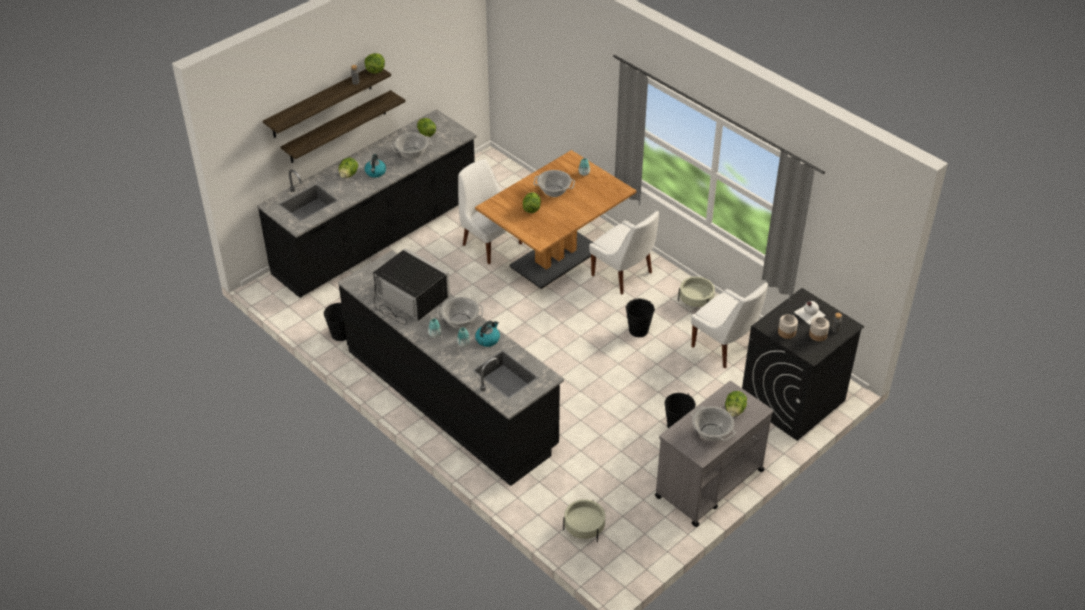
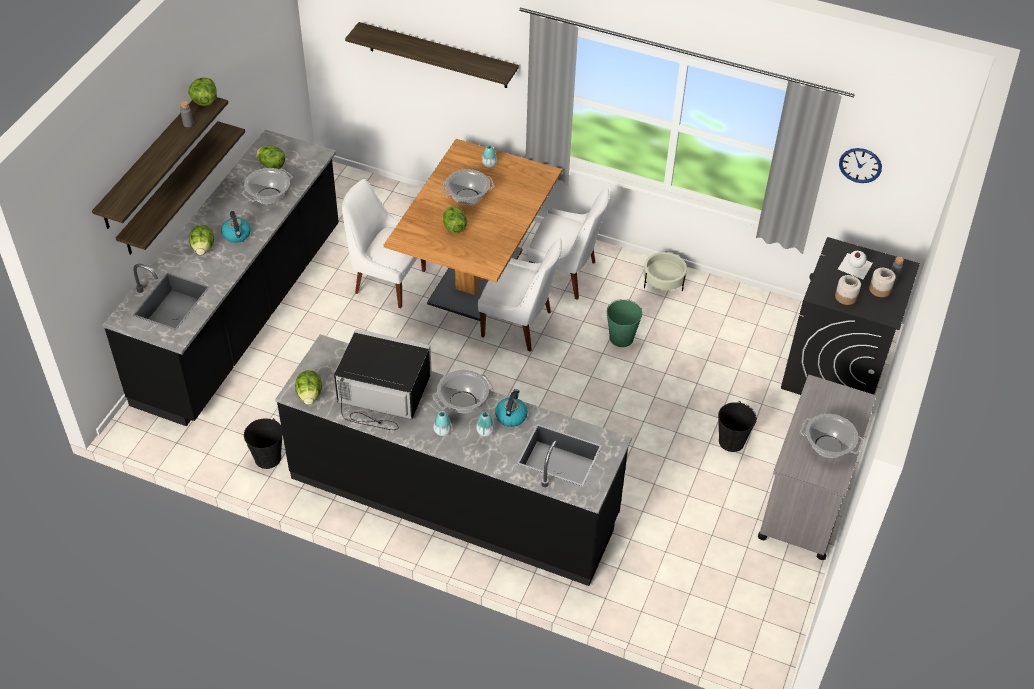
camera: 25 degrees left, 5 degrees up
beige planter [563,499,605,542] -> none
black bucket [625,298,655,337] -> green bucket [607,299,642,347]
white chair [691,282,768,368] -> white chair moved to [478,239,562,352]
lettuce [725,391,747,417] -> lettuce moved to [295,370,322,405]
none -> shelf [345,22,519,88]
none -> wall clock [839,148,882,183]

